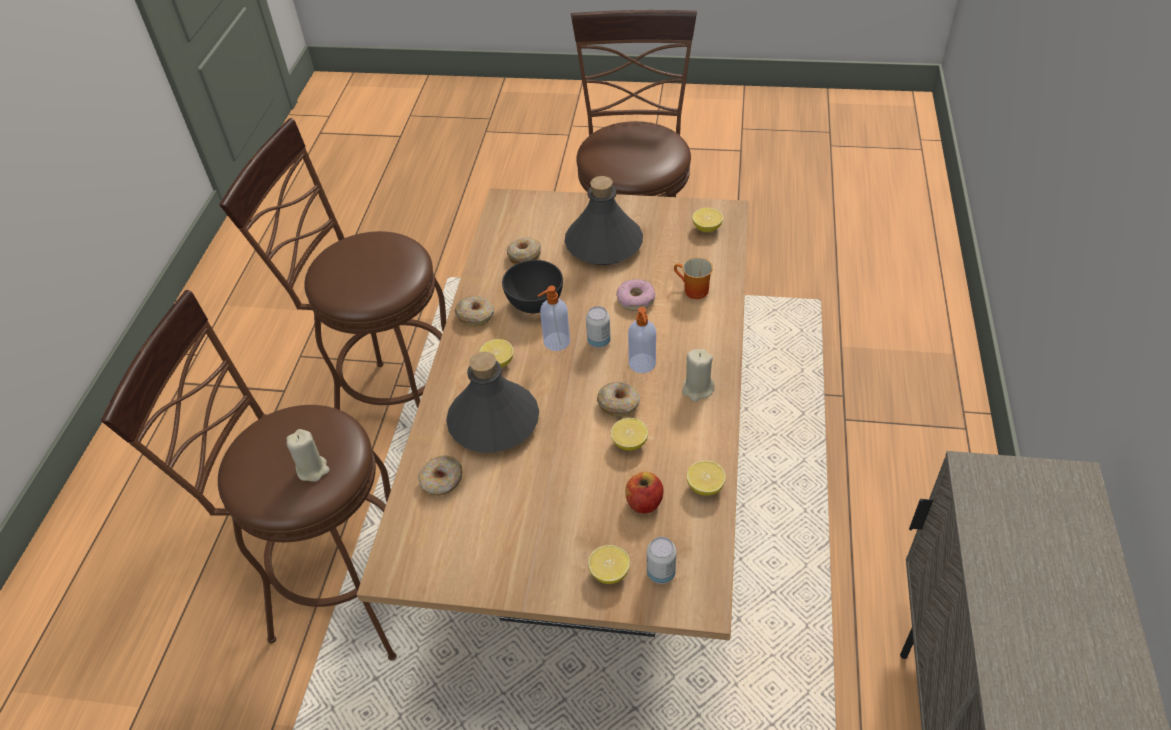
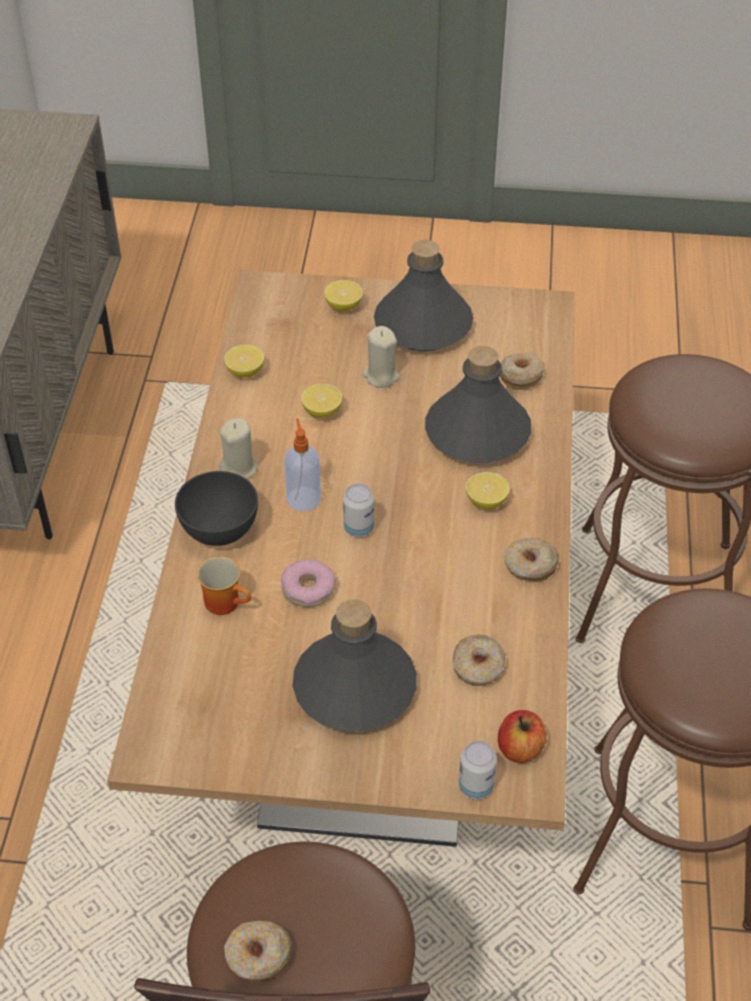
camera: 175 degrees right, 0 degrees up
beige candle [286,429,330,482] -> beige candle moved to [362,326,400,388]
grey bowl [502,260,563,313] -> grey bowl moved to [175,471,258,546]
soap dispenser [538,286,570,351] -> none
donut [597,382,640,417] -> donut moved to [224,921,292,980]
apple [625,472,663,514] -> apple moved to [498,710,546,763]
can [647,537,676,584] -> can moved to [459,741,497,799]
lemon [692,208,723,232] -> none
none -> grey bottle [374,240,473,351]

